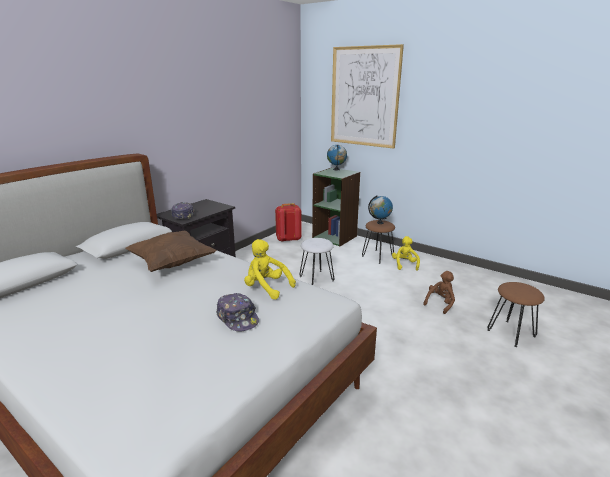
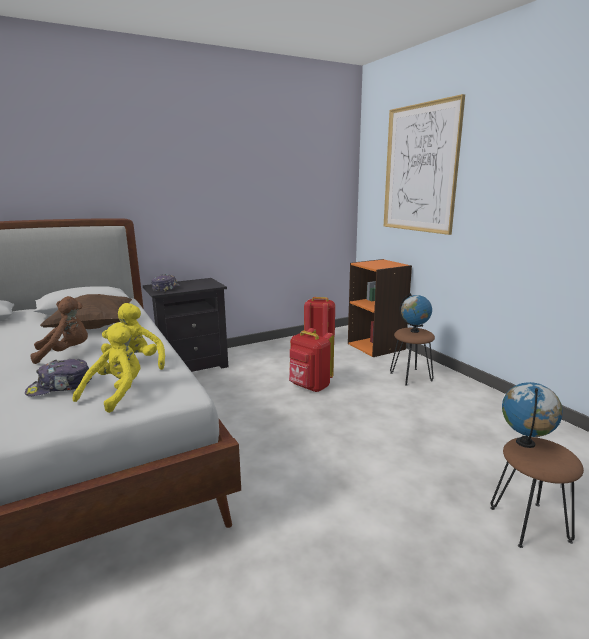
camera: 25 degrees right, 5 degrees down
cap [216,293,259,332] -> cap turned 75 degrees clockwise [25,359,92,396]
white stool [299,238,334,285] -> red backpack [289,328,334,392]
green bookcase [312,167,360,246] -> orange bookcase [348,259,412,357]
globe [327,145,347,170] -> globe moved to [502,382,563,448]
yellow plush toy [392,236,420,270] -> yellow plush toy moved to [72,322,141,413]
brown plush toy [423,271,455,314] -> brown plush toy moved to [30,296,88,364]

